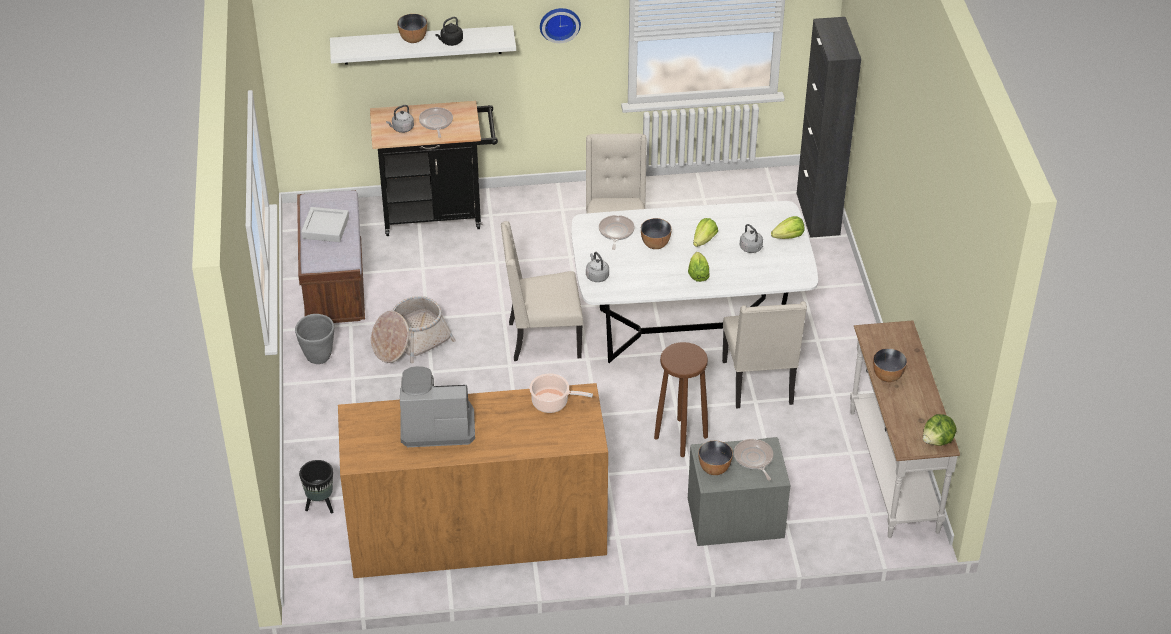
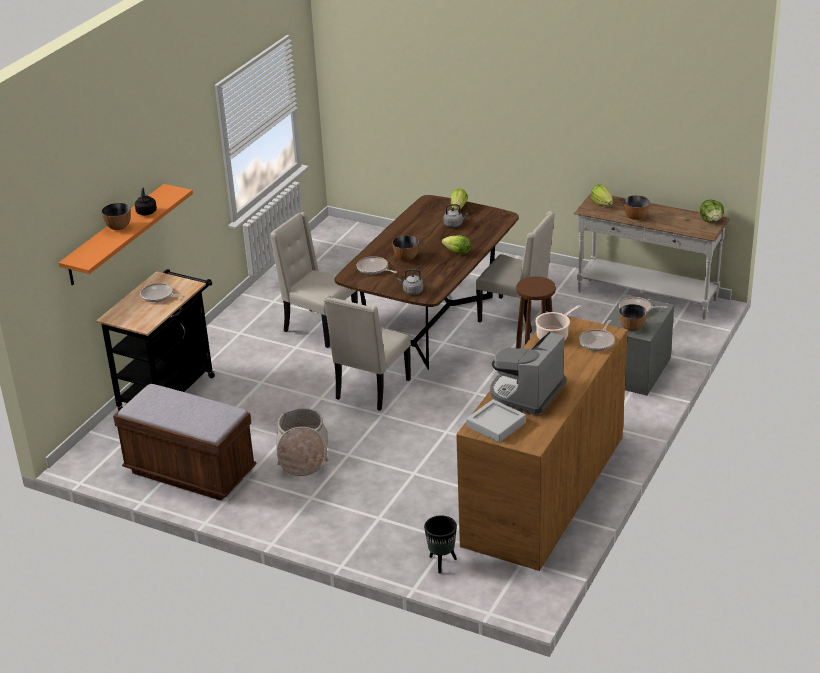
camera: 55 degrees left, 10 degrees down
grey planter [295,314,334,364] -> none
grey tray [301,207,349,242] -> grey tray moved to [466,399,526,443]
white shelf [330,25,516,65] -> orange shelf [59,184,193,285]
grey kettle [386,105,414,133] -> none
wall clock [540,8,581,43] -> none
white dining table [572,201,818,363] -> brown dining table [334,195,519,370]
lettuce [693,218,718,247] -> lettuce moved to [590,185,613,206]
black cabinet [797,17,861,238] -> none
none -> frying pan [579,320,615,351]

